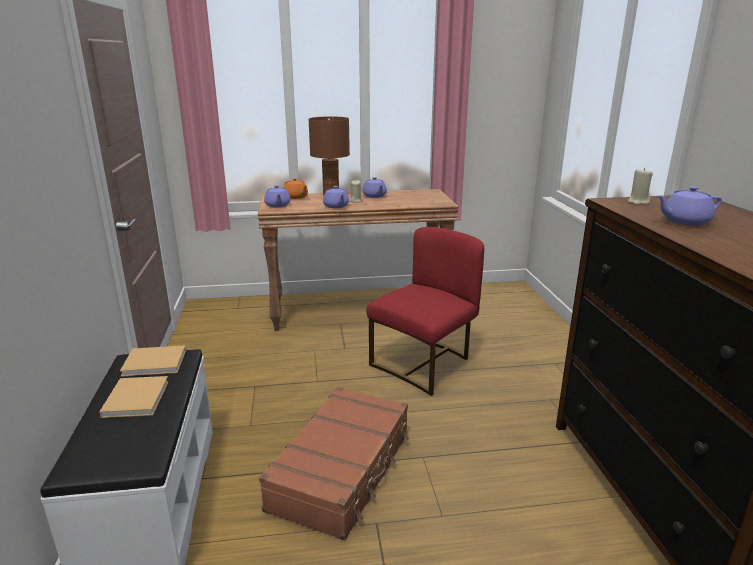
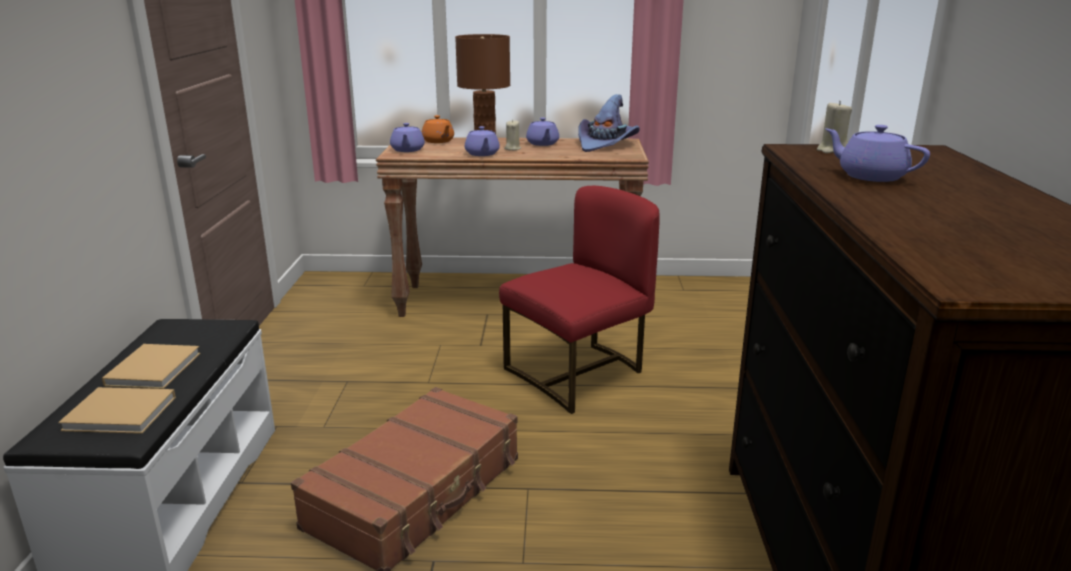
camera: 10 degrees right, 0 degrees up
beige book [120,345,186,377] -> beige book moved to [58,387,176,434]
purple teapot [657,186,722,226] -> purple teapot turned 45 degrees clockwise [825,125,930,182]
none -> purple hat [578,94,640,152]

